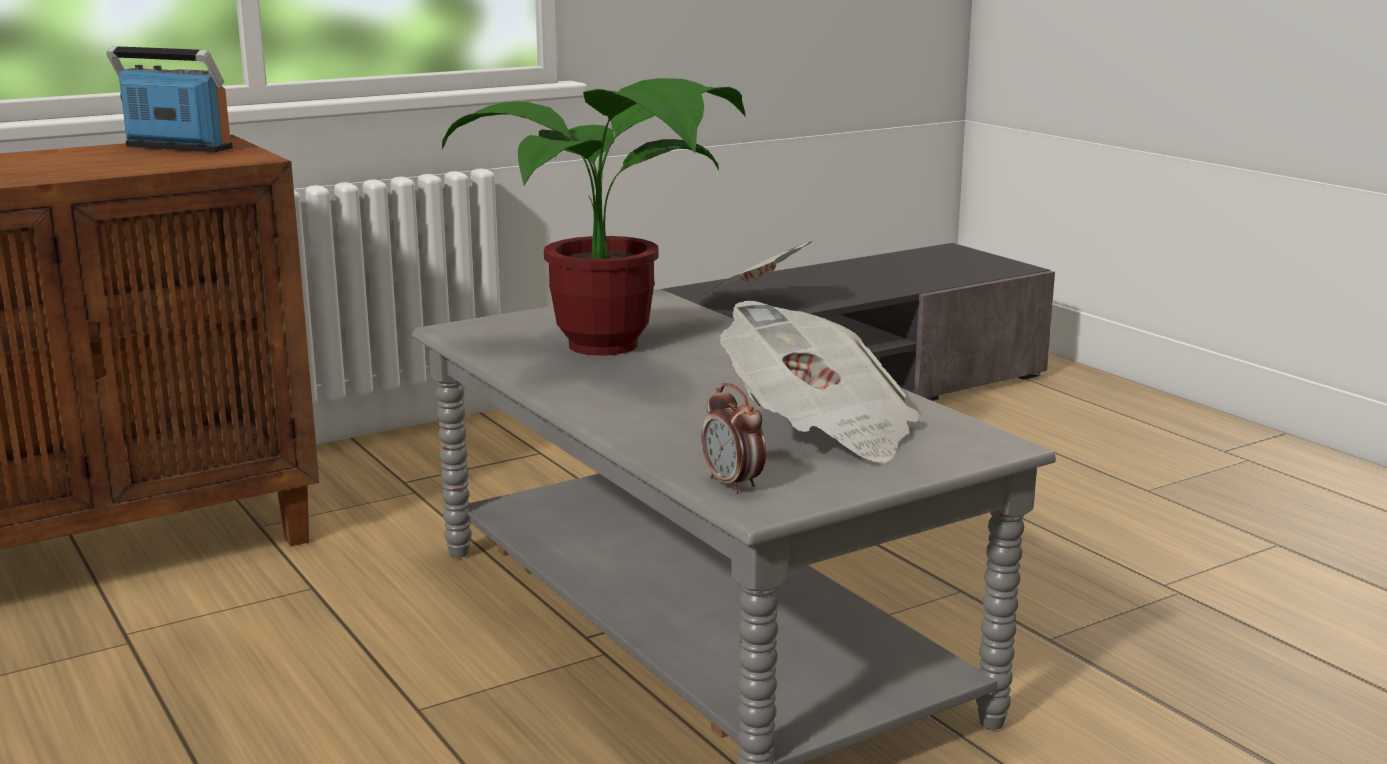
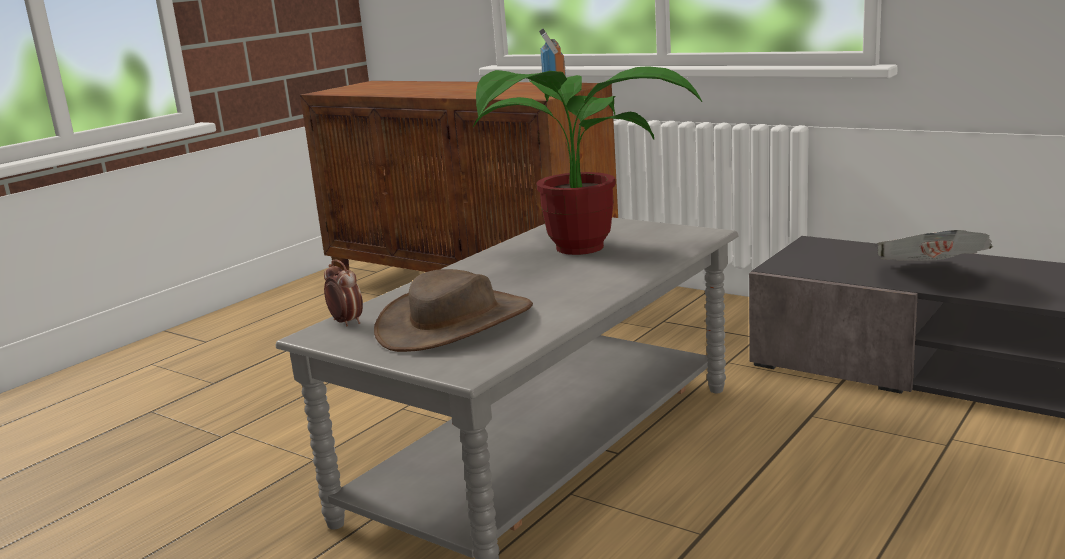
camera: 70 degrees right, 0 degrees up
alarm clock [701,383,766,494] -> alarm clock turned 105 degrees clockwise [324,260,363,326]
newspaper [720,301,920,463] -> brown hat [374,269,533,352]

